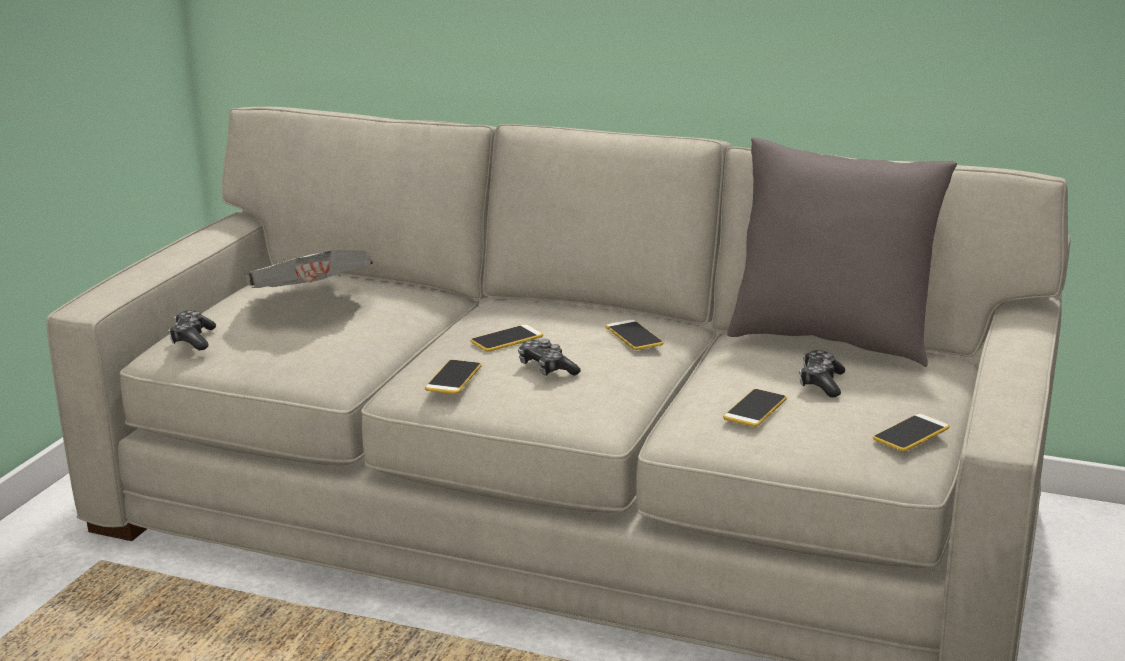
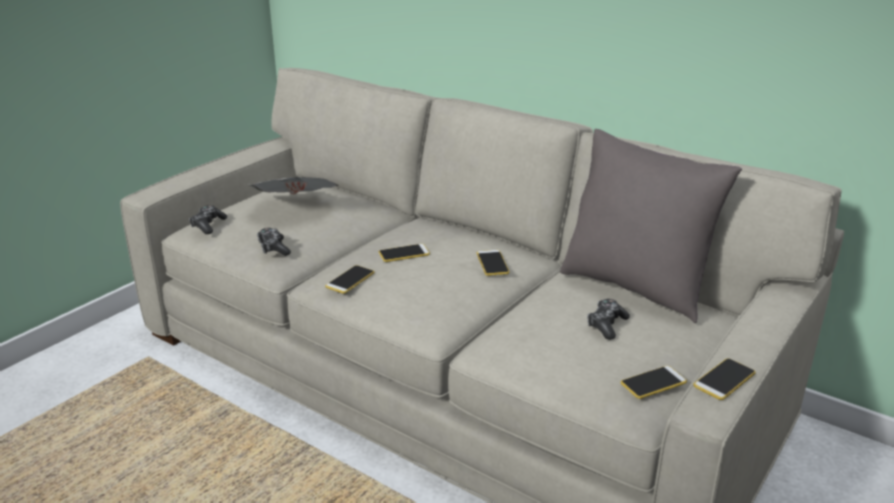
camera: 15 degrees right, 5 degrees up
game controller [518,339,581,376] -> game controller moved to [257,228,291,256]
phone [723,389,787,427] -> phone moved to [693,358,756,400]

